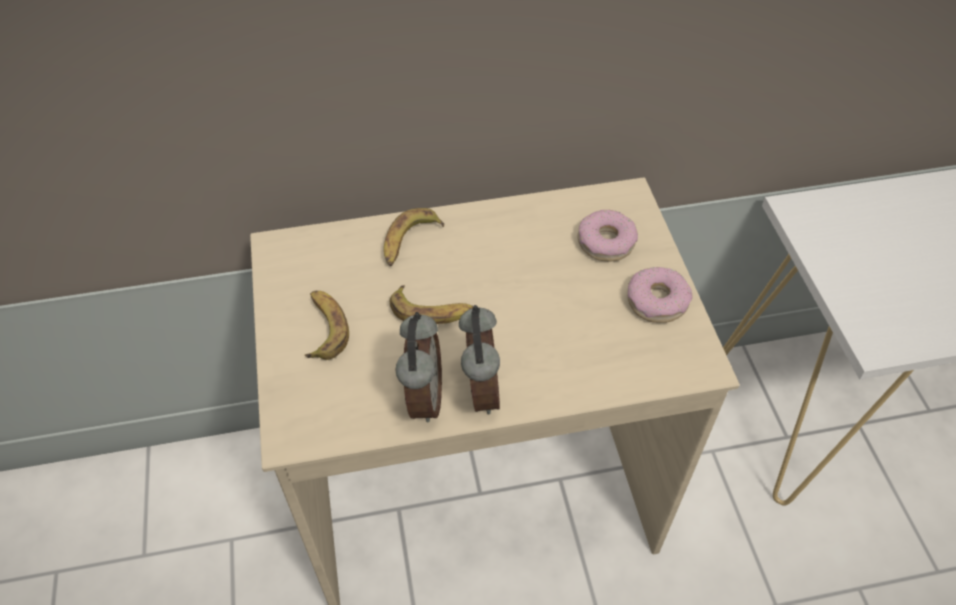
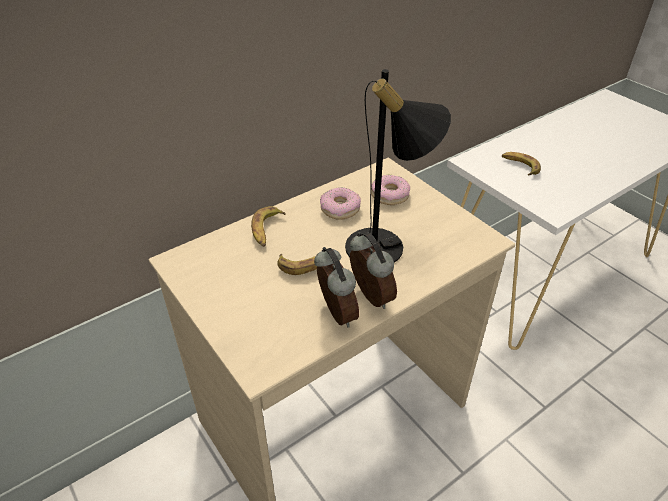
camera: 25 degrees left, 10 degrees down
banana [305,291,349,360] -> banana moved to [502,152,541,175]
donut [628,267,693,323] -> donut moved to [320,187,361,220]
none -> black table lamp [345,69,451,263]

